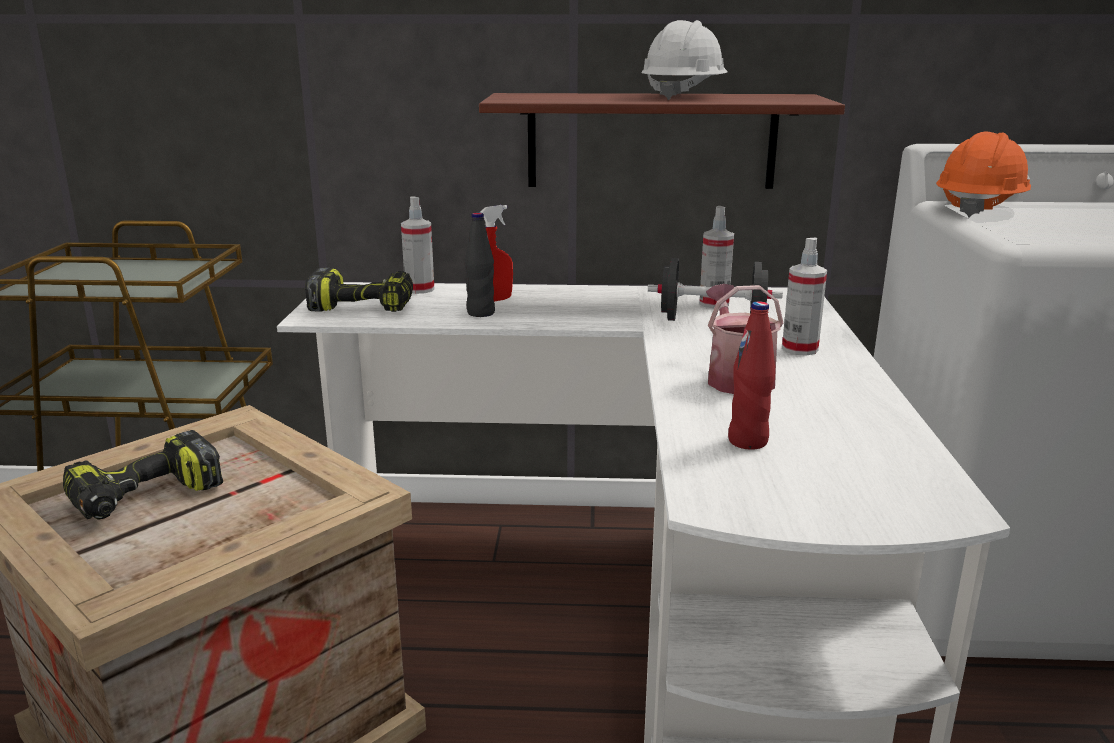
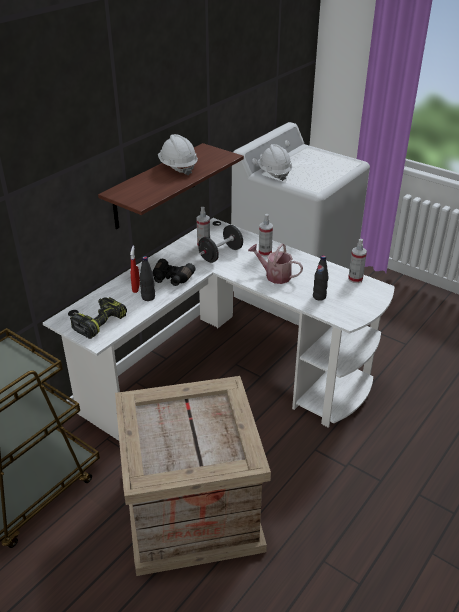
camera: 55 degrees left, 15 degrees up
power drill [63,430,223,520] -> none
spray bottle [401,196,434,294] -> spray bottle moved to [348,239,367,283]
red bottle [728,301,775,450] -> black bottle [313,255,329,301]
orange hard hat [936,132,1031,218] -> white hard hat [258,144,292,181]
none -> black binoculars [153,259,196,286]

